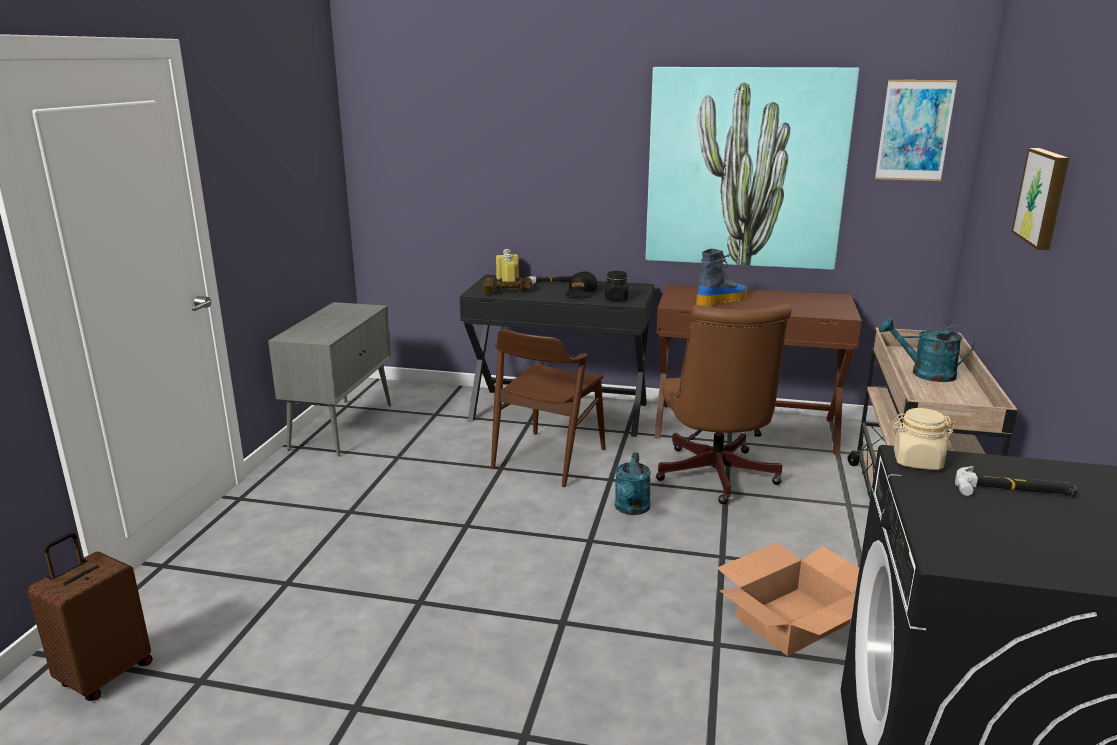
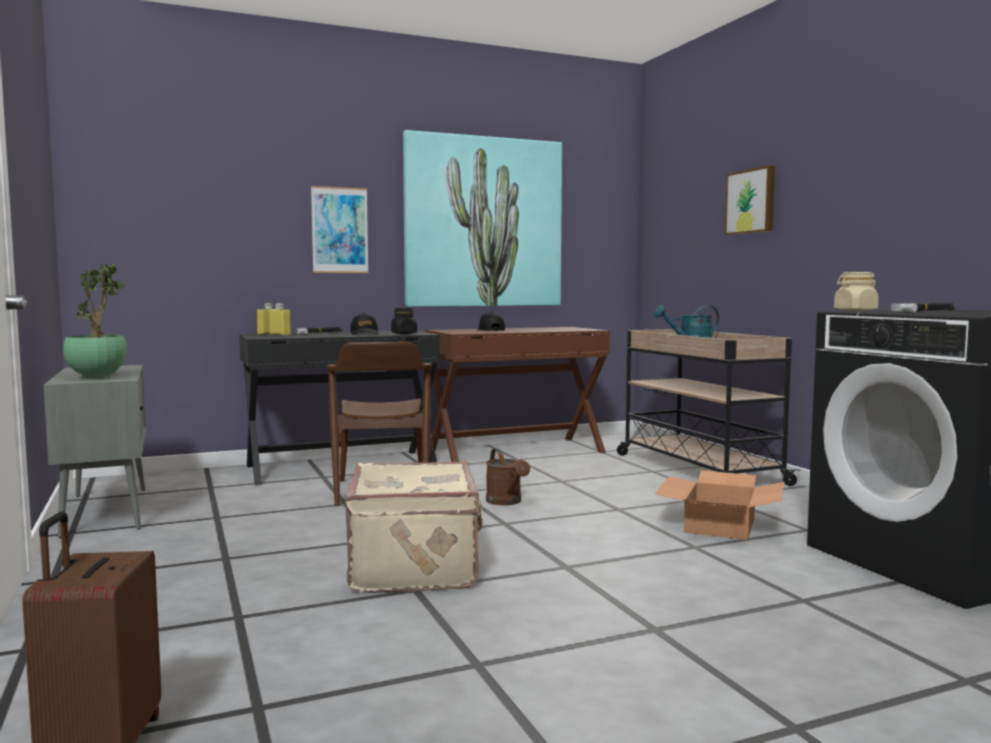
camera: 35 degrees left, 15 degrees down
brown dumbbell [484,276,533,294] -> none
turquoise watering can [615,452,651,515] -> brown watering can [486,449,530,505]
brown office chair [656,304,791,504] -> none
boot [696,249,747,307] -> black cap [477,312,505,331]
picture [875,80,957,181] -> picture moved to [311,186,369,273]
none -> potted plant [63,263,127,378]
none -> beige suitcase [345,461,483,593]

